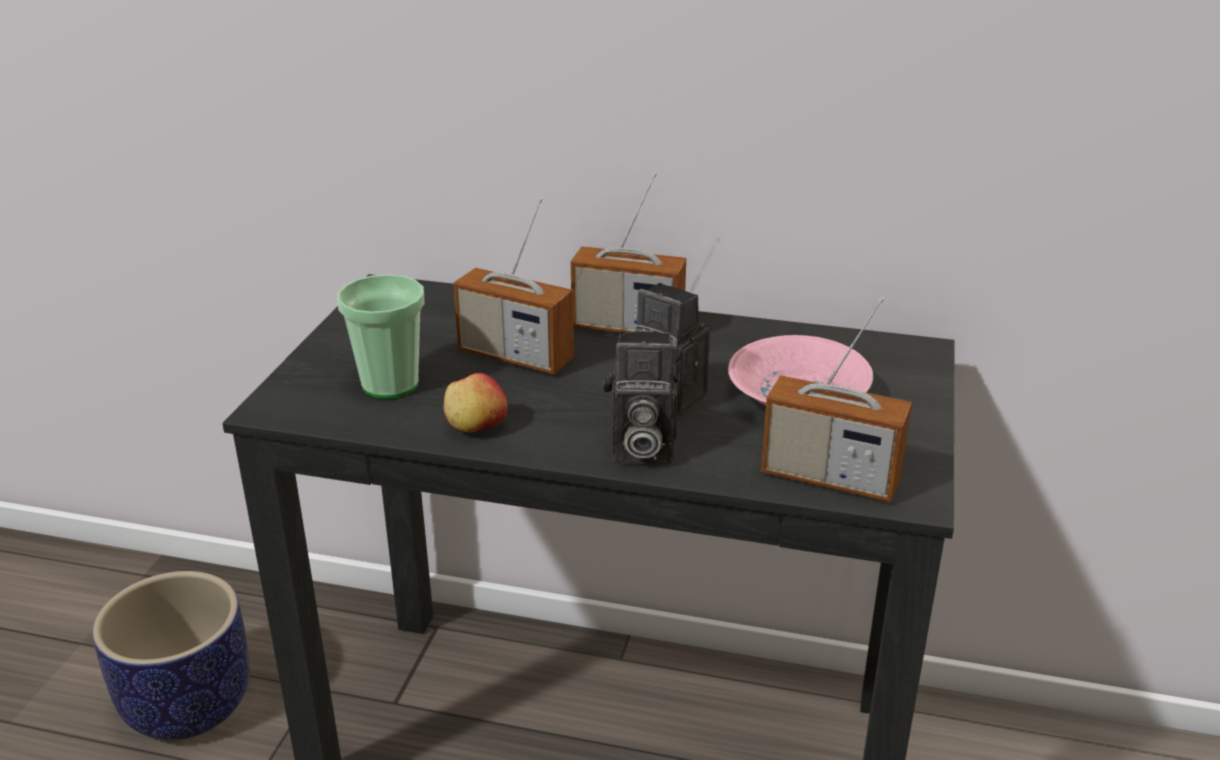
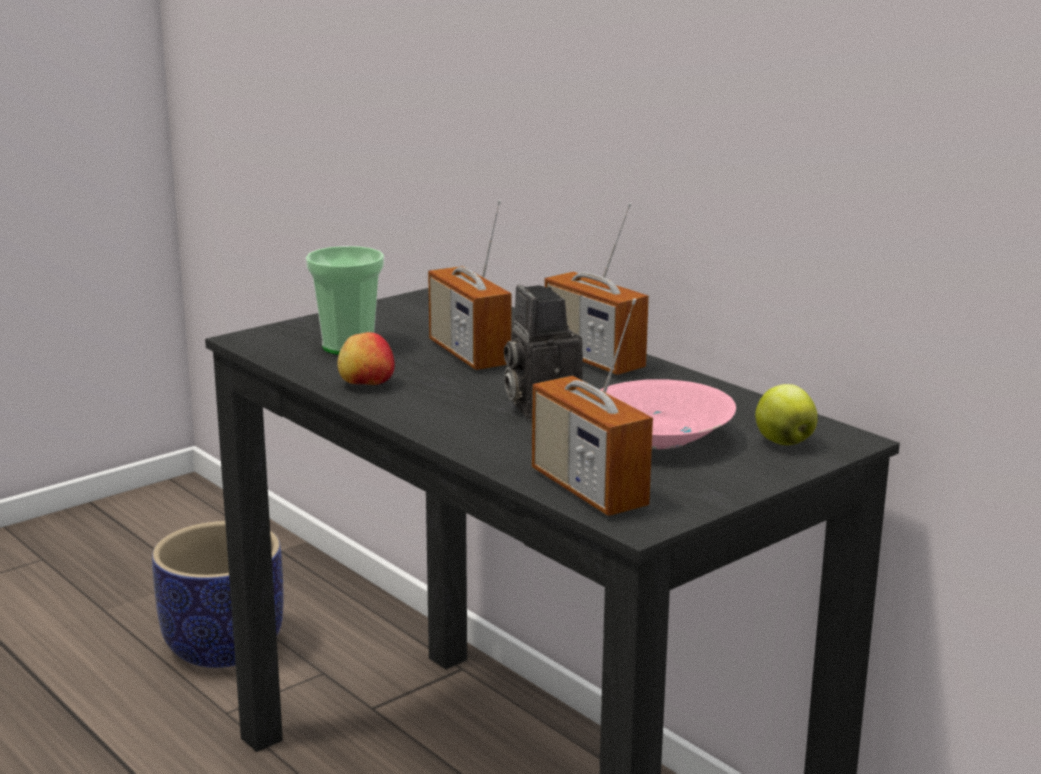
camera: 35 degrees right, 10 degrees down
camera [603,331,678,465] -> none
none -> apple [755,384,818,445]

